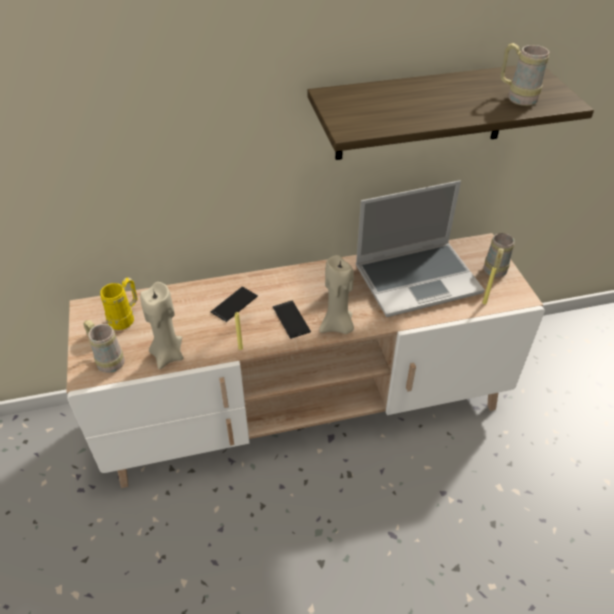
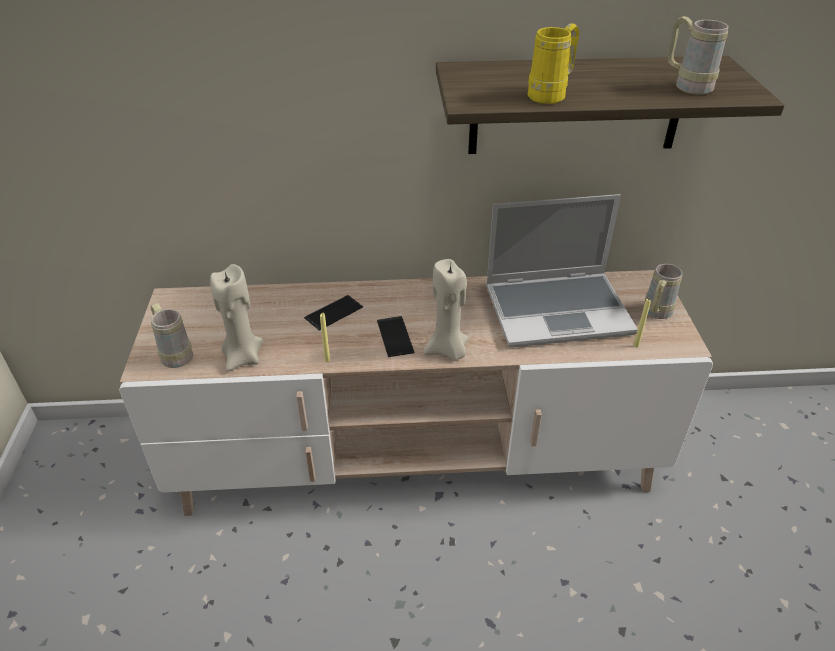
camera: 10 degrees right, 5 degrees down
yellow mug [100,278,137,330] -> yellow mug moved to [528,23,579,104]

